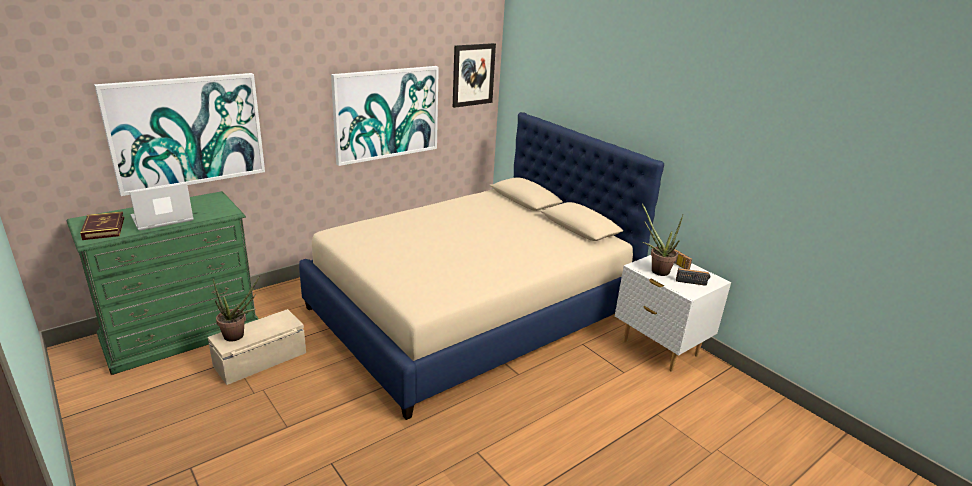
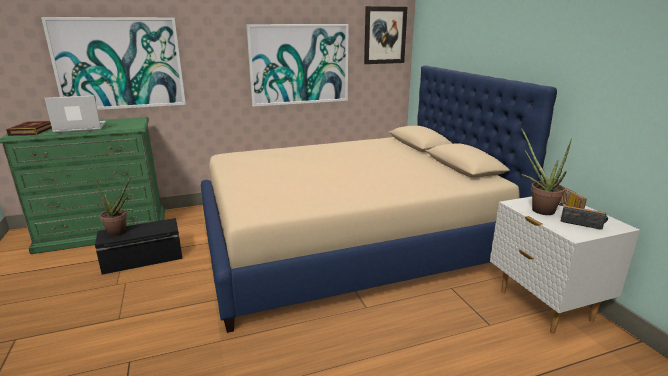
camera: 20 degrees right, 5 degrees down
beige storage box [208,309,306,385] -> black storage box [95,218,183,275]

